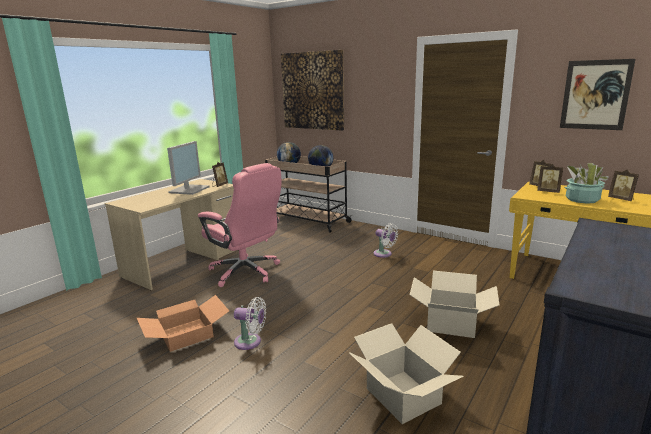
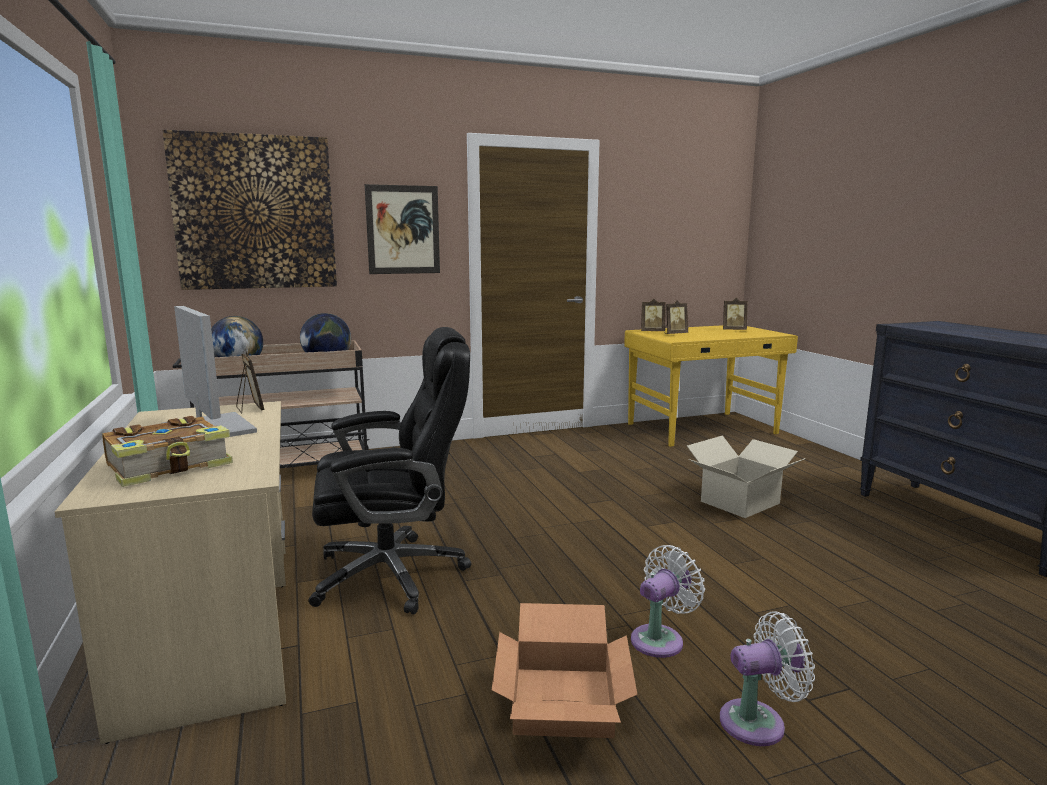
camera: 55 degrees left, 5 degrees down
pink office chair [198,163,281,287] -> black office chair [308,327,472,615]
cardboard box [349,323,464,424] -> none
white fan [373,223,398,258] -> white fan moved to [720,611,815,746]
picture [560,59,635,130] -> picture moved to [365,184,440,274]
potted plant [565,163,609,204] -> none
none -> book [102,416,233,487]

